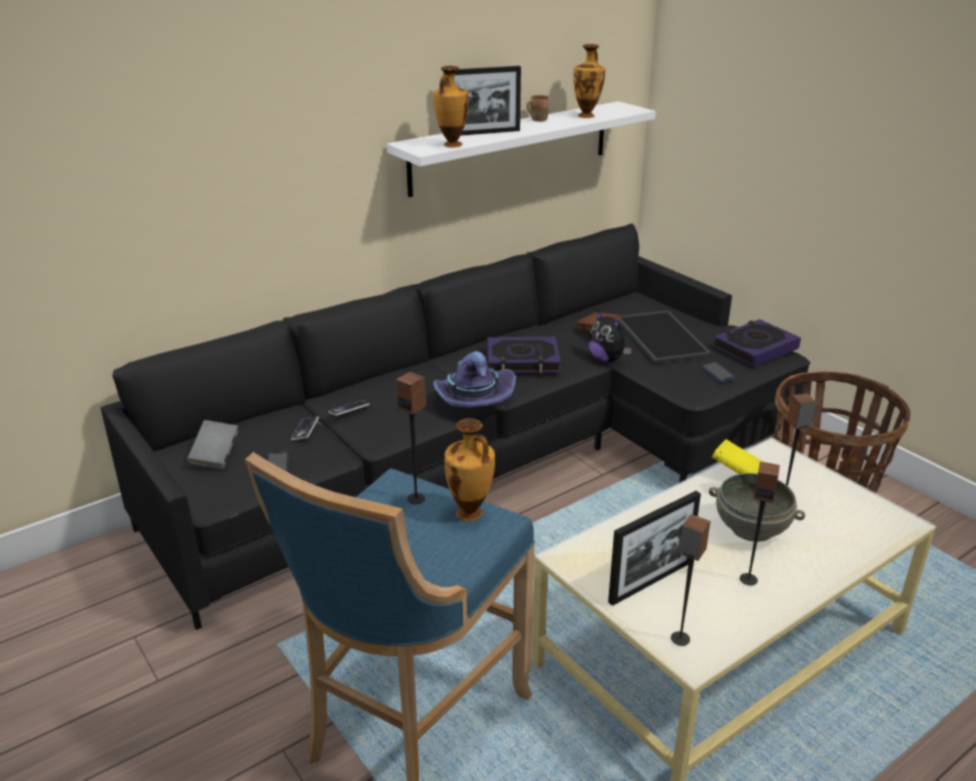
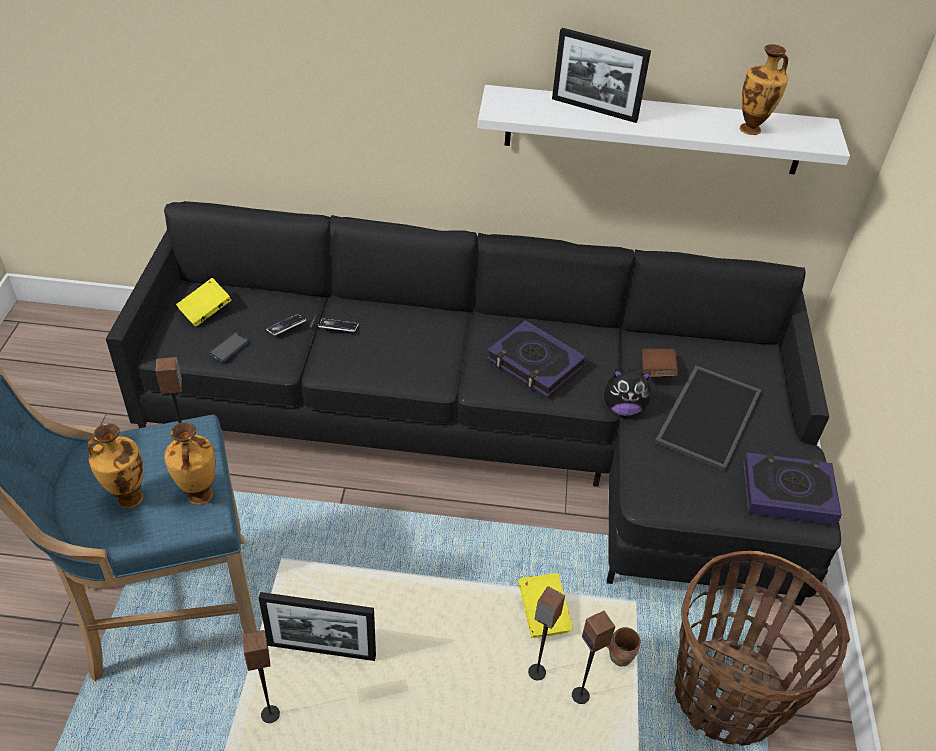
camera: 40 degrees right, 15 degrees up
grey book [187,420,238,469] -> yellow book [176,278,231,326]
vase [433,66,468,147] -> vase moved to [87,423,143,509]
purple hat [433,351,516,408] -> none
brown mug [527,95,550,122] -> brown mug moved to [606,627,640,667]
plush toy [588,311,632,362] -> plush toy turned 90 degrees counterclockwise [604,368,653,416]
phone [702,362,735,382] -> none
grey bowl [709,473,805,542] -> none
speaker [740,461,780,585] -> speaker moved to [572,611,615,704]

